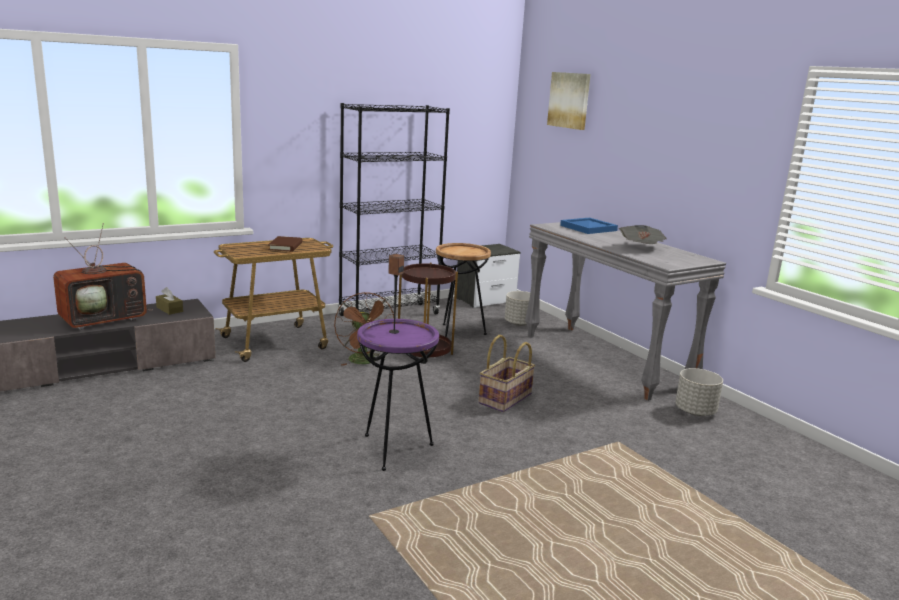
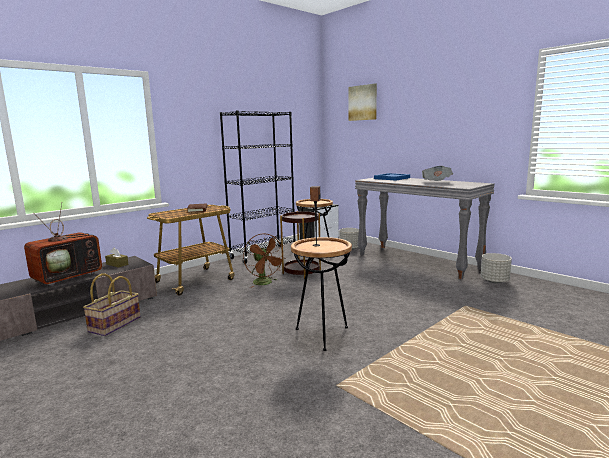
camera: 10 degrees left, 5 degrees down
purple side table [357,319,439,471] -> brown side table [291,237,352,351]
basket [478,335,535,412] -> basket moved to [83,273,141,336]

